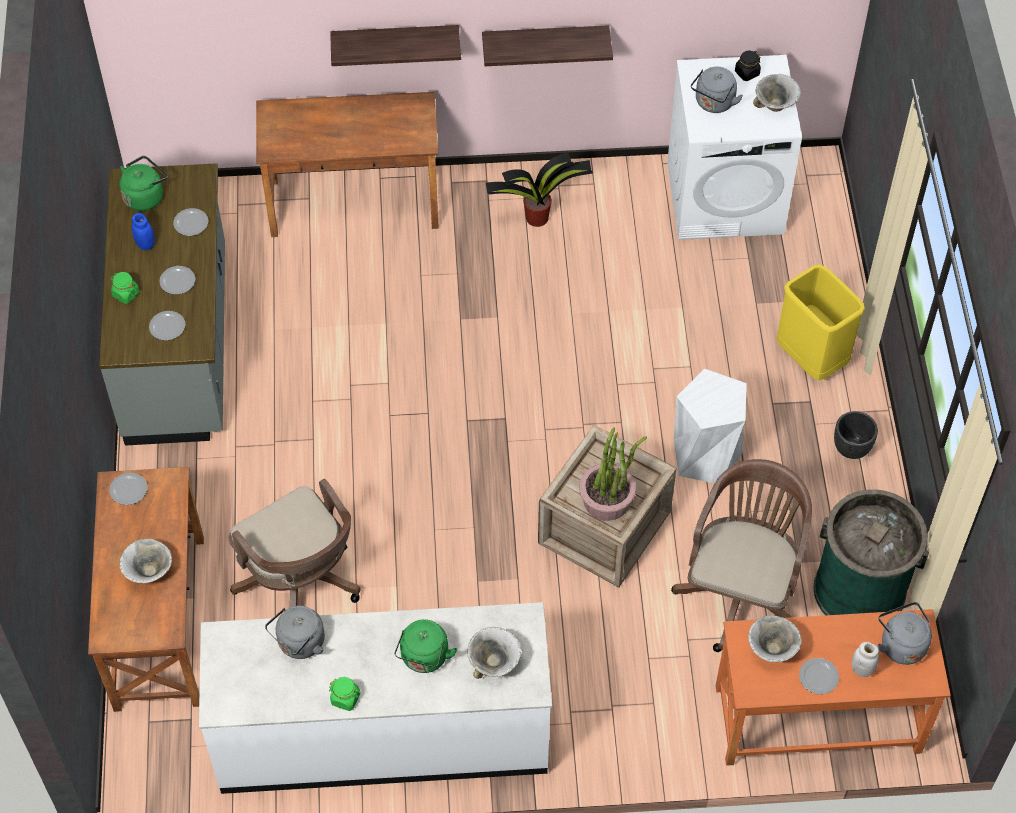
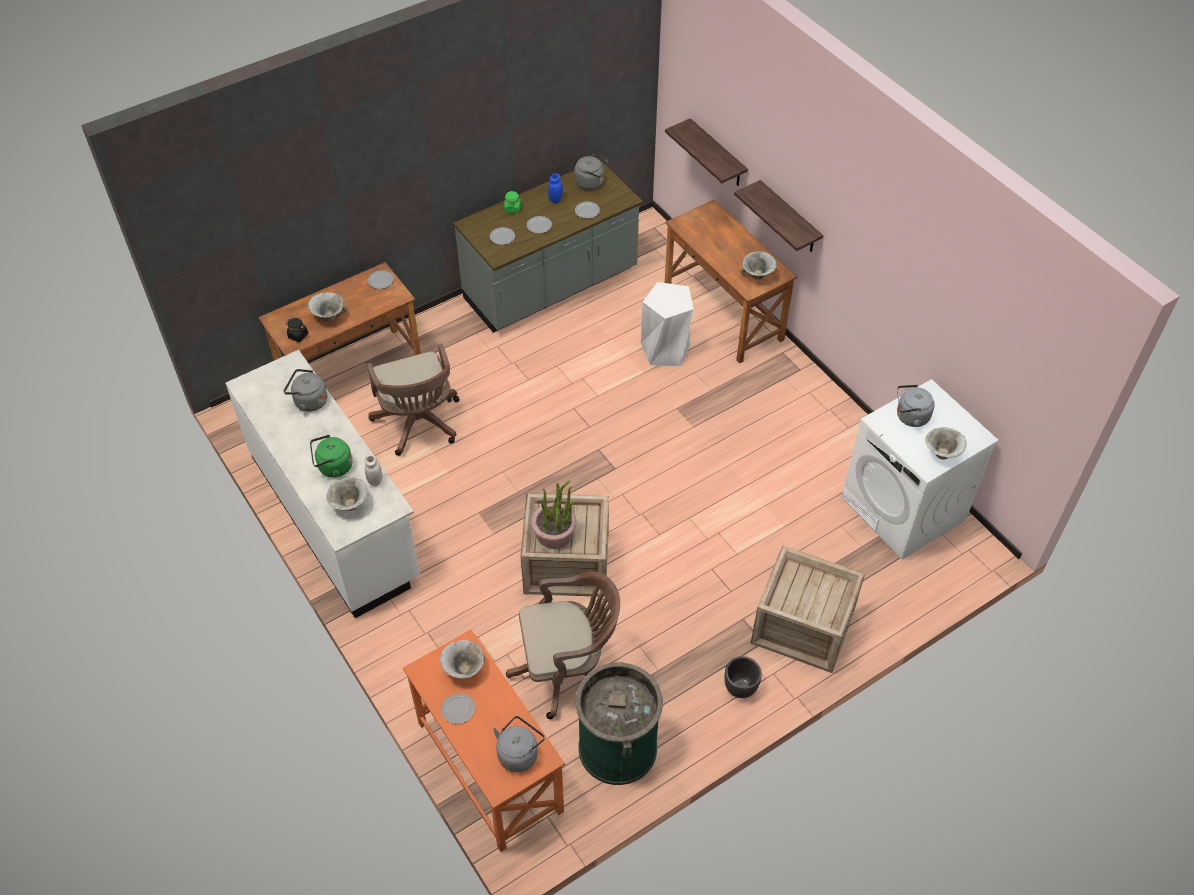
camera: 60 degrees right, 5 degrees down
green kettle [119,156,168,211] -> grey kettle [574,154,608,190]
brown office chair [229,479,361,607] -> brown office chair turned 45 degrees counterclockwise [367,344,460,456]
green jar [329,677,361,711] -> none
shelf [482,25,613,66] -> shelf moved to [665,118,748,186]
potted plant [486,152,593,227] -> none
white stool [674,369,747,483] -> white stool moved to [641,282,694,366]
black jar [735,51,761,81] -> black jar moved to [286,318,308,342]
yellow trash can [776,264,865,381] -> crate [751,545,865,673]
white jar [852,642,879,677] -> white jar moved to [365,454,382,486]
none -> bowl [740,251,777,280]

